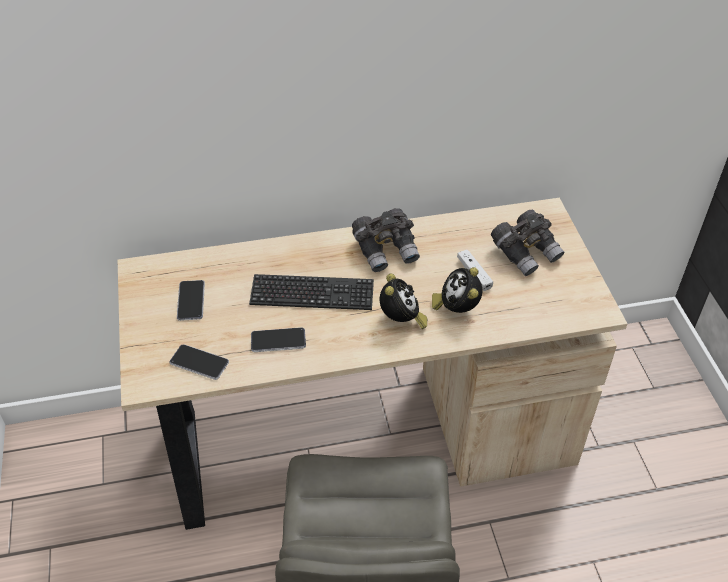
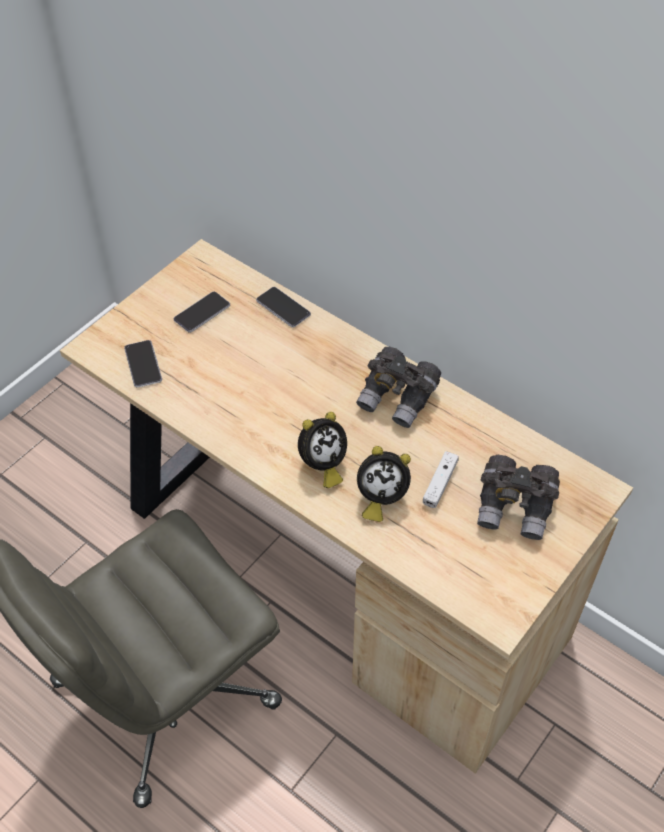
camera: 50 degrees right, 5 degrees up
keyboard [249,274,374,310] -> none
phone [251,327,306,352] -> phone moved to [256,287,311,327]
alarm clock [432,267,482,313] -> alarm clock turned 135 degrees counterclockwise [357,446,411,522]

